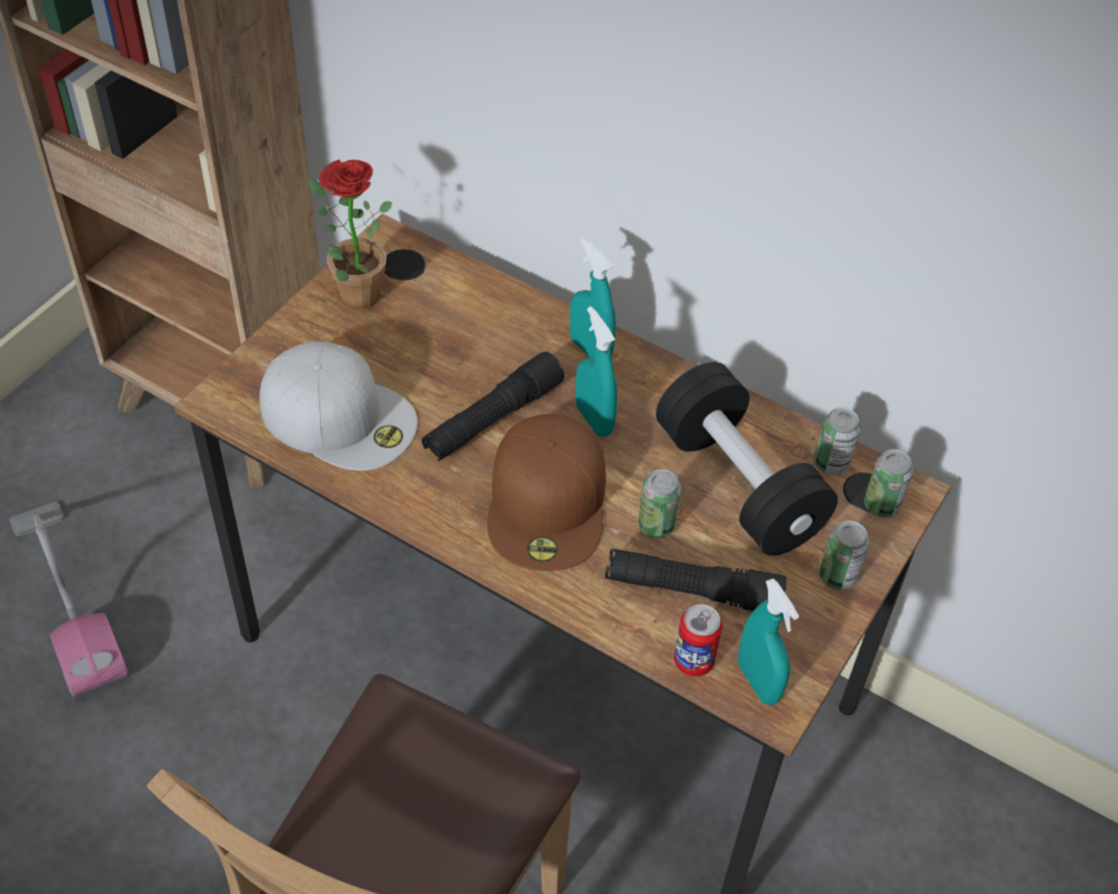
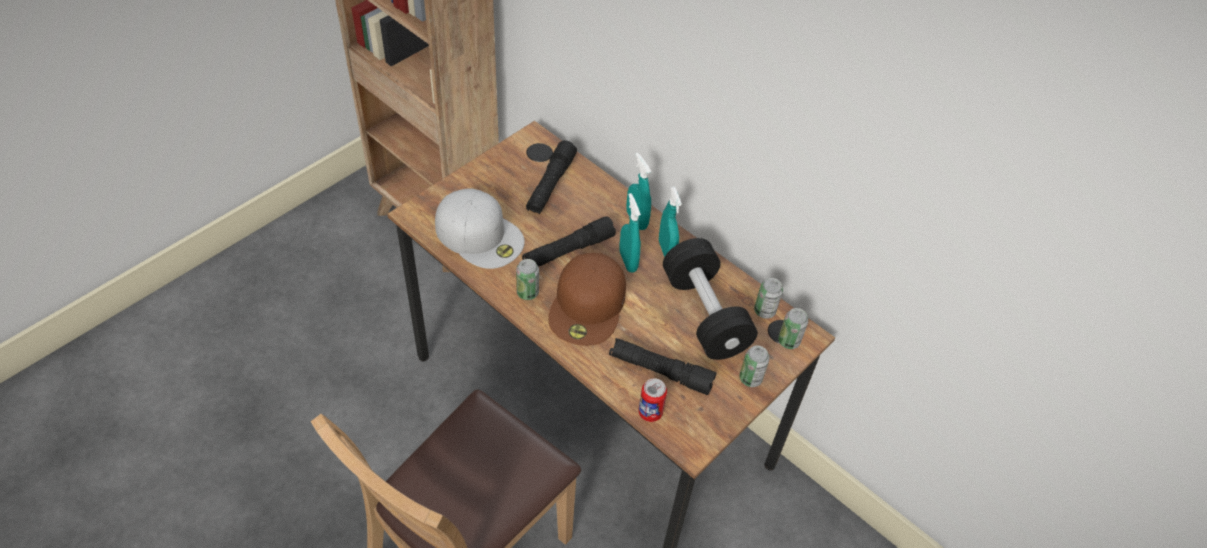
camera: 10 degrees right, 0 degrees up
vacuum cleaner [10,502,129,698] -> none
potted plant [308,160,392,309] -> none
can [638,469,681,538] -> can moved to [516,259,539,300]
turquoise spray bottle [738,578,799,705] -> turquoise spray bottle moved to [659,187,682,257]
none -> black flashlight [526,140,577,214]

